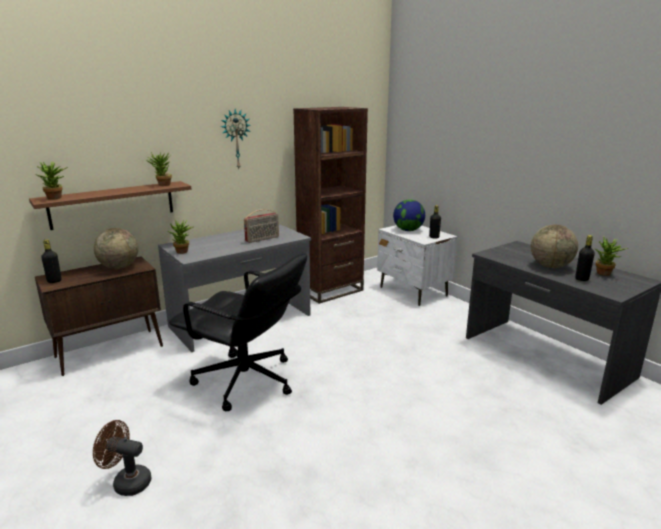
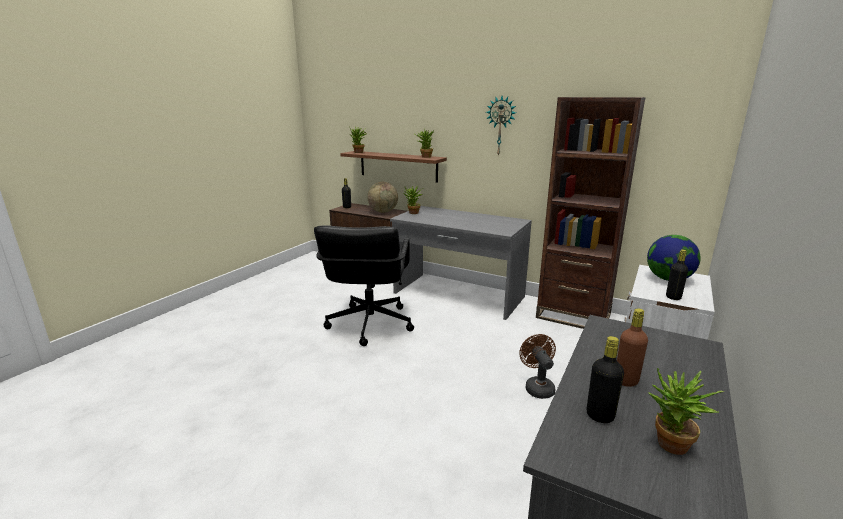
camera: 65 degrees right, 0 degrees up
brown fan [93,420,151,496] -> brown fan moved to [519,334,556,399]
radio [244,209,279,243] -> none
globe [531,224,578,268] -> brown bottle [617,308,648,387]

